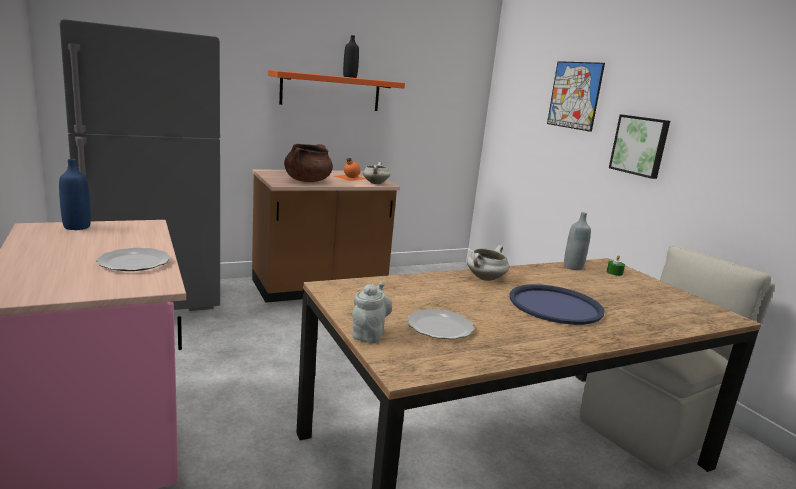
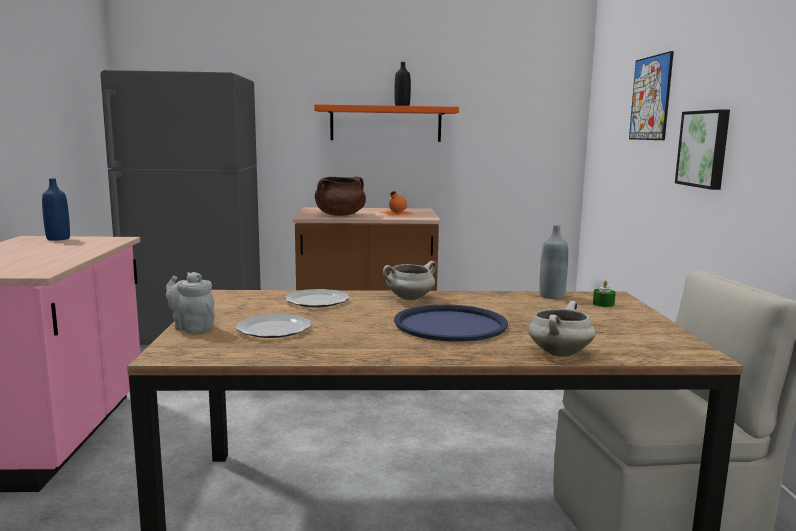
camera: 25 degrees right, 5 degrees down
plate [96,248,171,271] -> plate moved to [285,289,349,307]
grey teapot [352,282,392,343] -> grey teapot turned 90 degrees counterclockwise [166,272,215,333]
white cooking pot [363,162,390,184] -> white cooking pot moved to [528,301,595,357]

